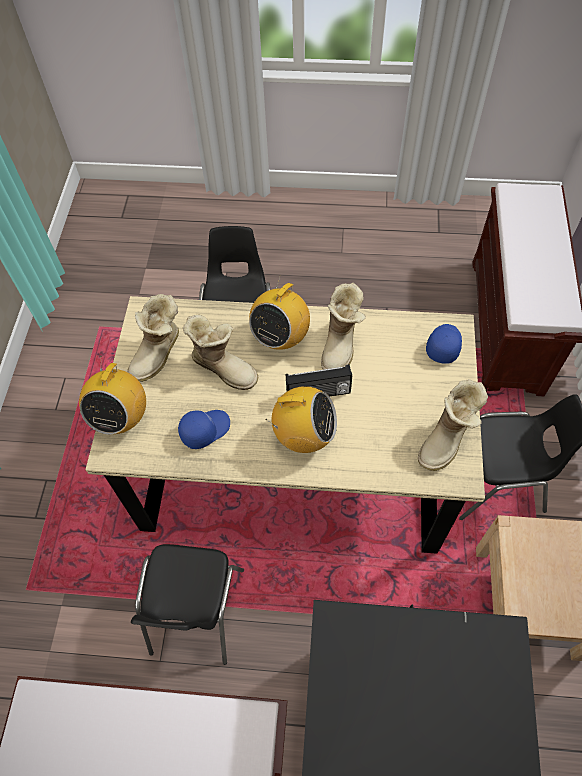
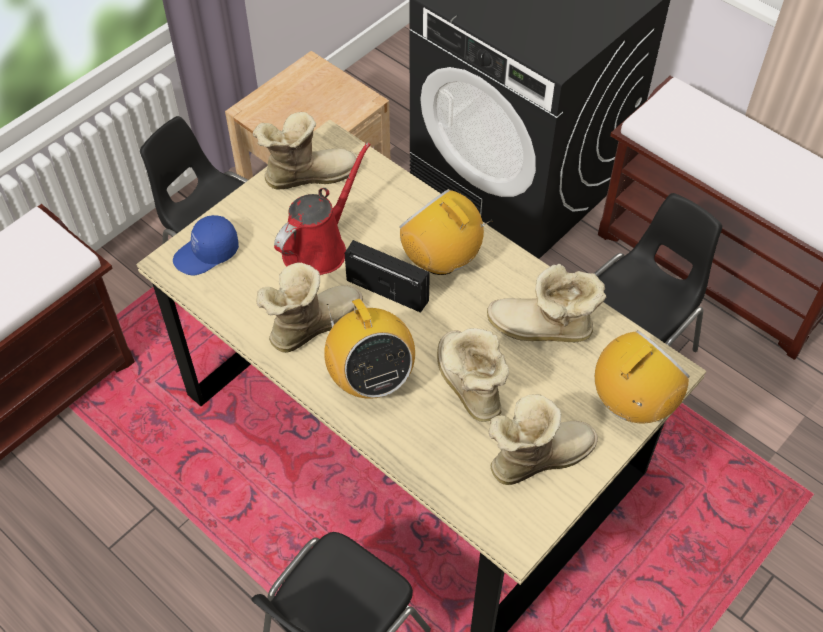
camera: 145 degrees left, 5 degrees down
blue cap [178,410,230,449] -> boot [487,264,606,342]
radio [249,275,310,350] -> radio turned 90 degrees clockwise [324,299,415,399]
none -> red watering can [274,142,371,275]

